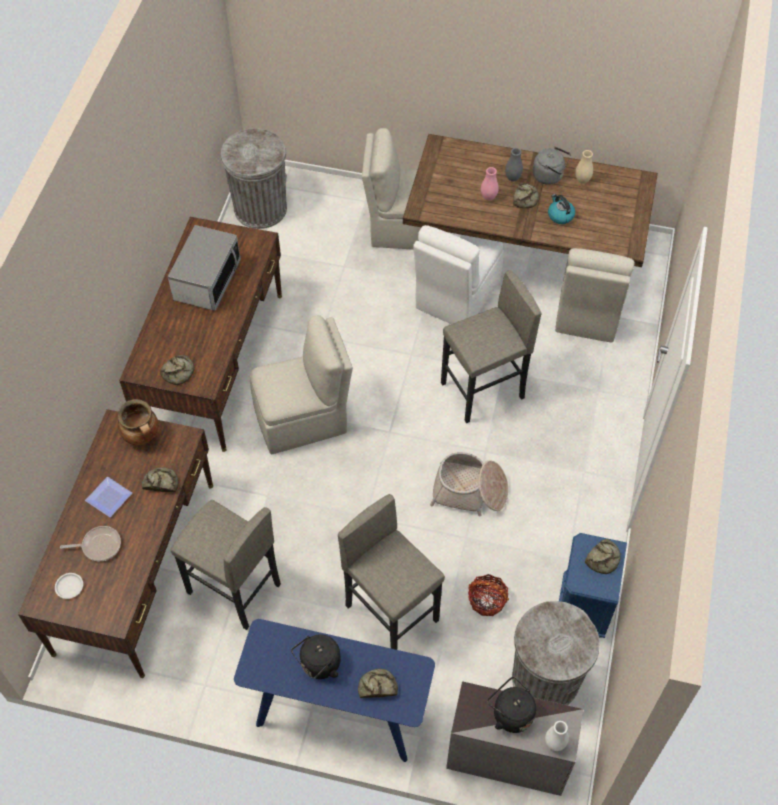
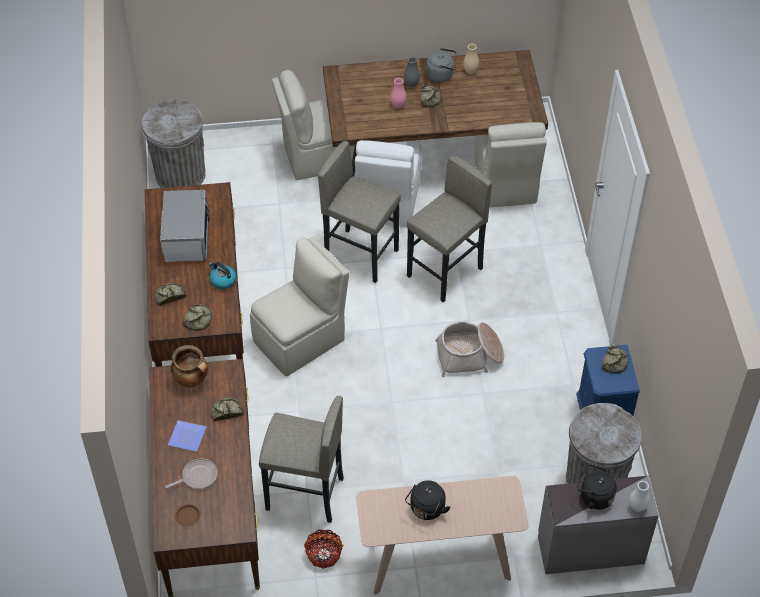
camera: 20 degrees left, 5 degrees down
white plate [55,573,83,599] -> brown plate [175,504,201,527]
blue console table [234,619,435,762] -> beige console table [356,476,528,595]
grey stool [338,494,445,650] -> grey stool moved to [318,141,401,283]
bread [358,669,398,698] -> bread moved to [155,283,186,306]
basket [468,574,509,616] -> basket moved to [304,529,344,569]
kettle [548,194,575,224] -> kettle moved to [209,262,236,289]

